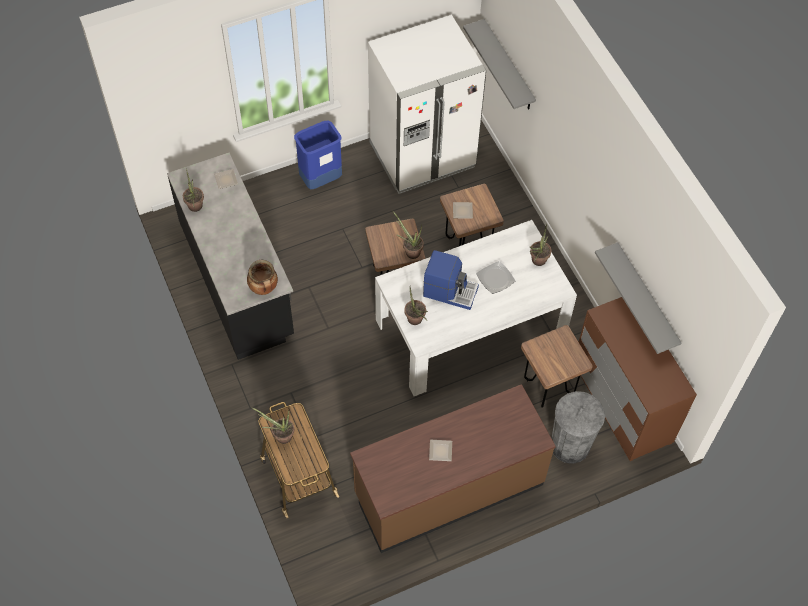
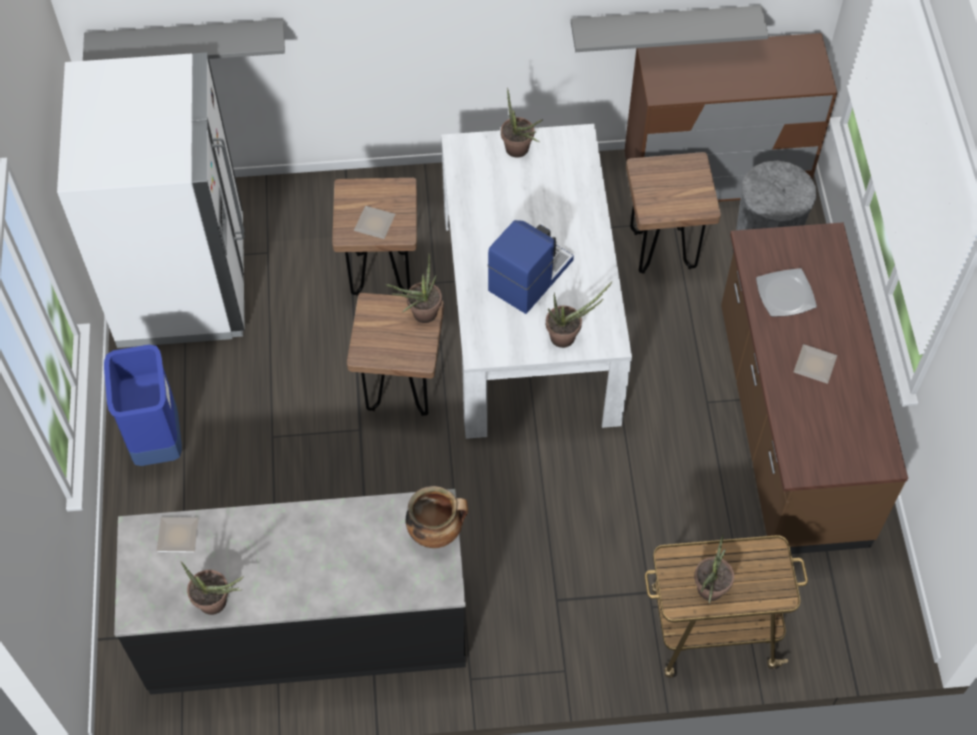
camera: 70 degrees left, 0 degrees up
plate [476,261,515,294] -> plate moved to [756,268,817,317]

